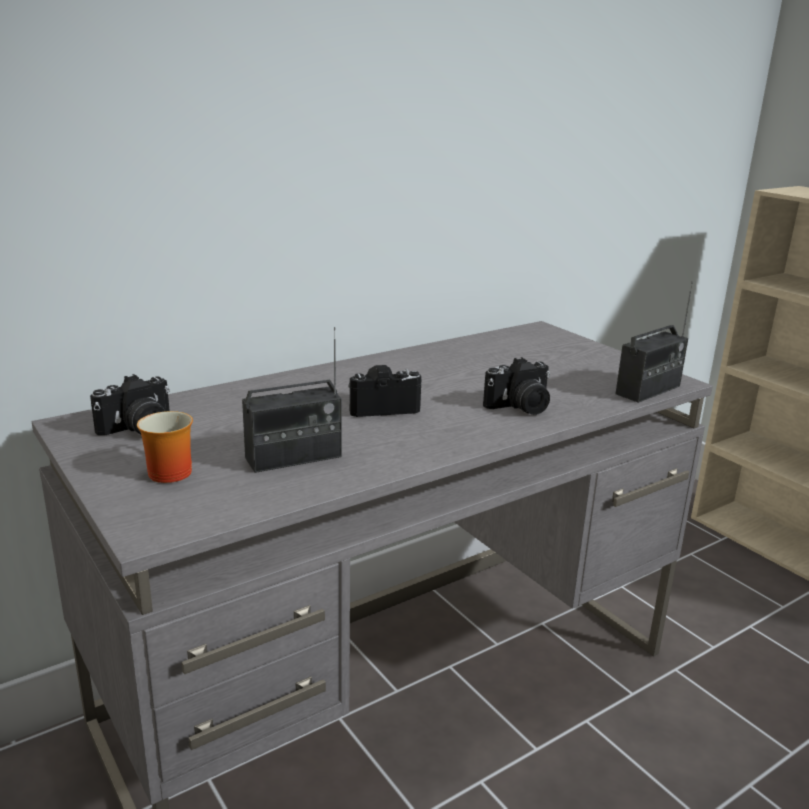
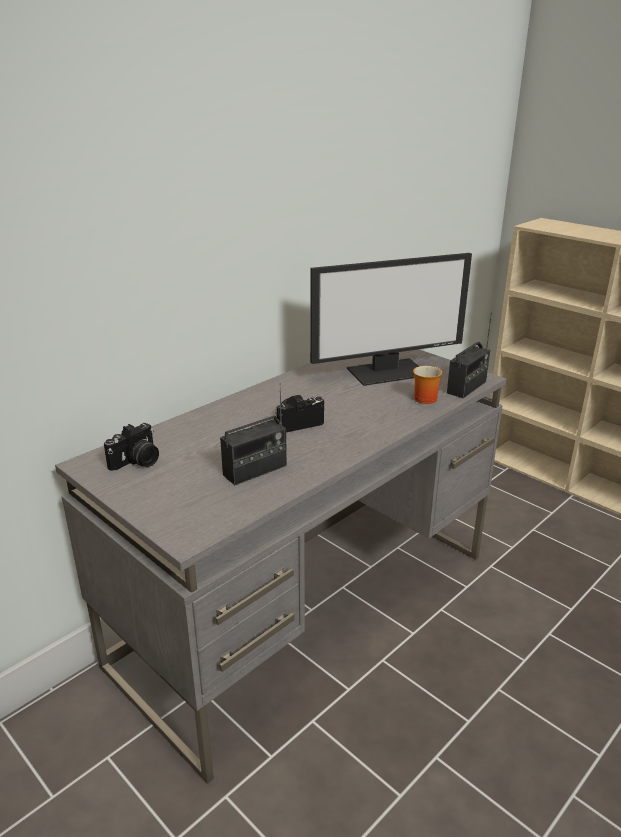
camera: 10 degrees left, 5 degrees up
mug [137,411,193,483] -> mug moved to [413,366,442,404]
camera [483,357,550,415] -> none
none -> monitor [310,253,472,386]

